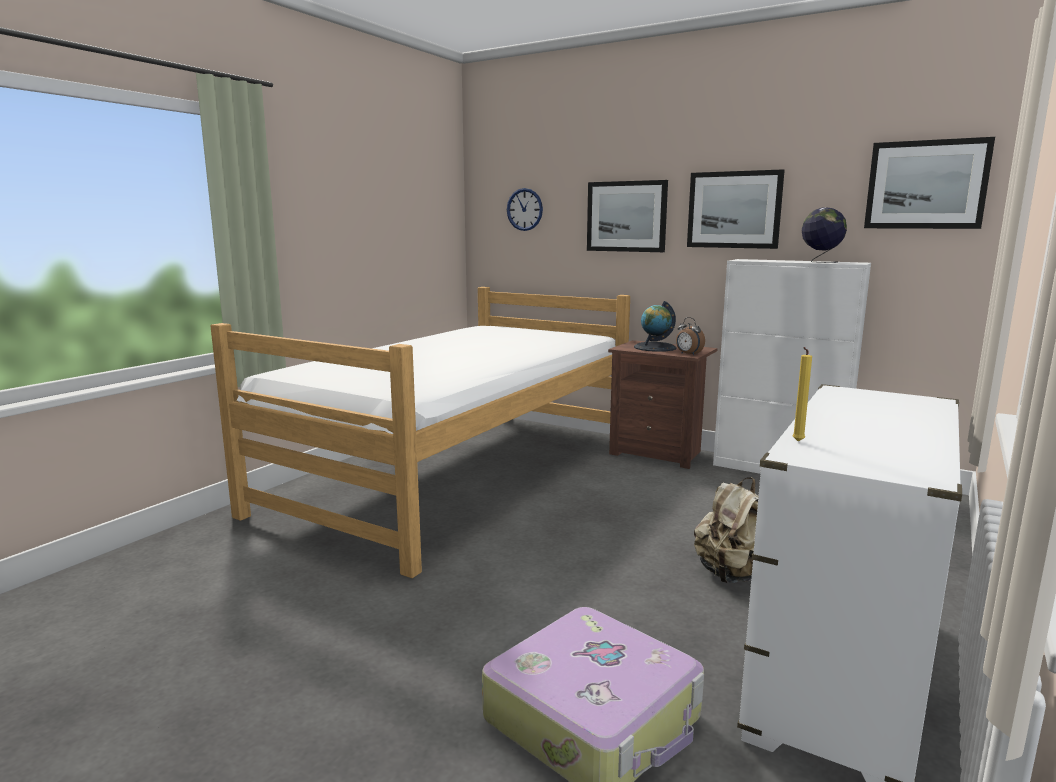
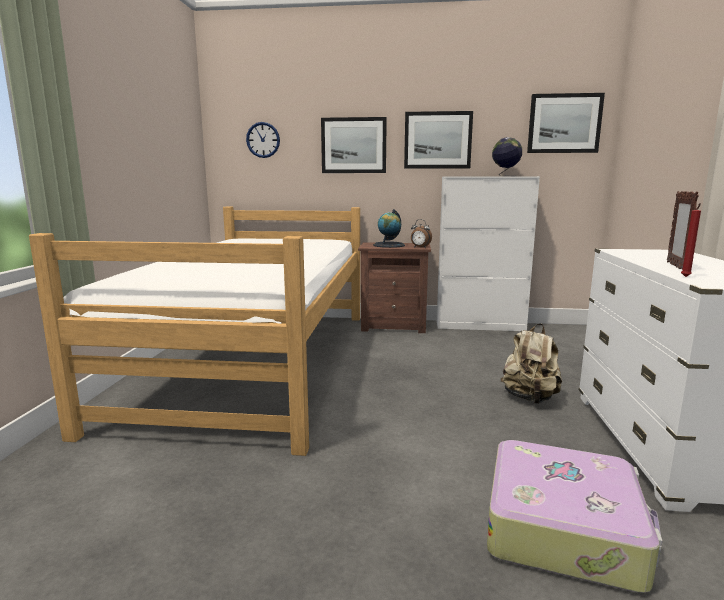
camera: 25 degrees left, 0 degrees up
yellow candle [792,347,812,442] -> red candle [681,203,701,277]
none -> picture frame [667,191,699,269]

